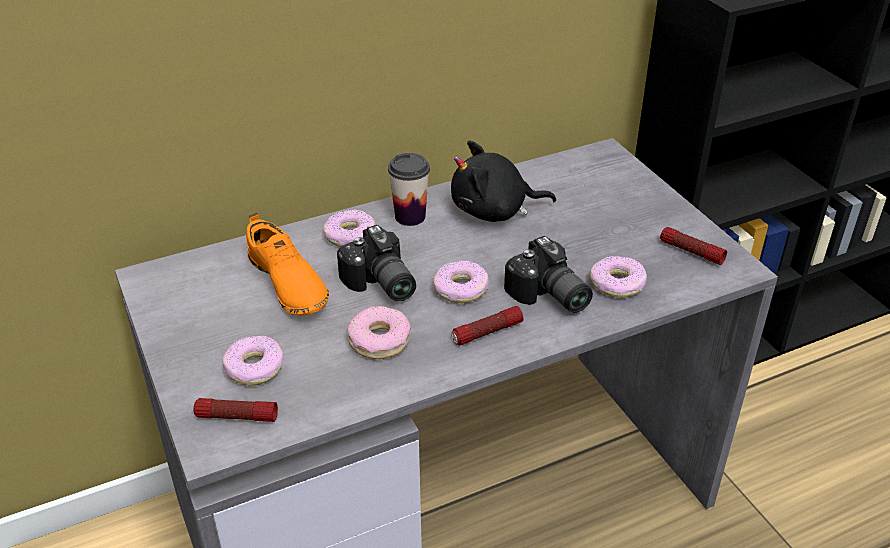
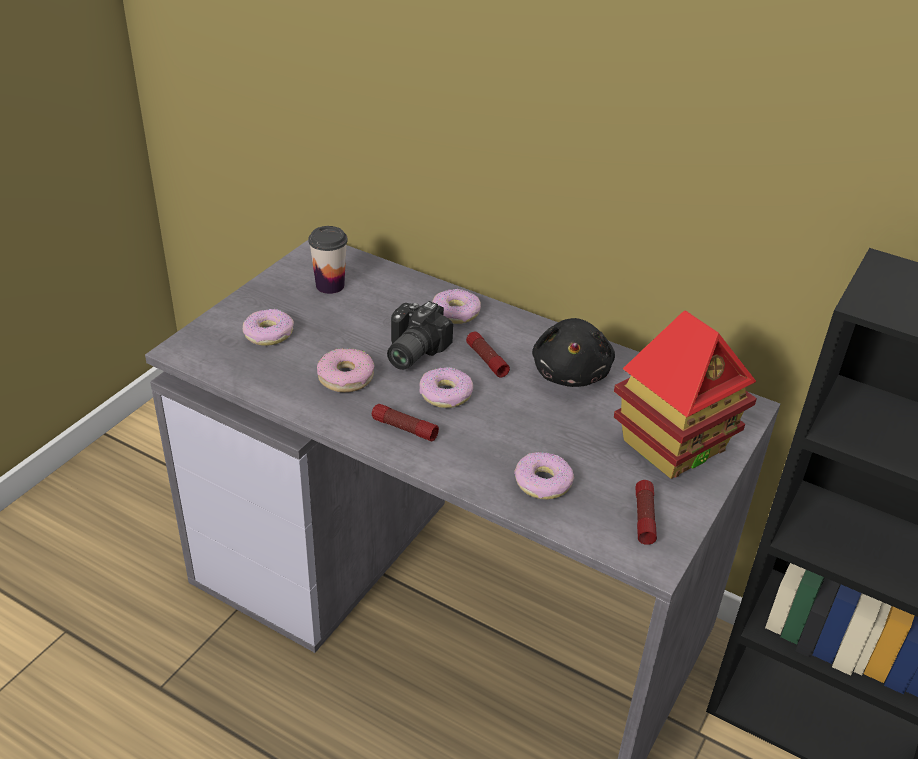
camera: 55 degrees right, 0 degrees up
flashlight [193,398,278,422] -> flashlight moved to [466,332,510,378]
orange shoe [246,213,329,316] -> none
cup [388,153,430,226] -> cup moved to [308,226,348,294]
black plush toy [451,141,556,222] -> black plush toy turned 135 degrees counterclockwise [532,318,615,387]
camera [504,236,593,313] -> none
none -> toy house [614,310,757,479]

